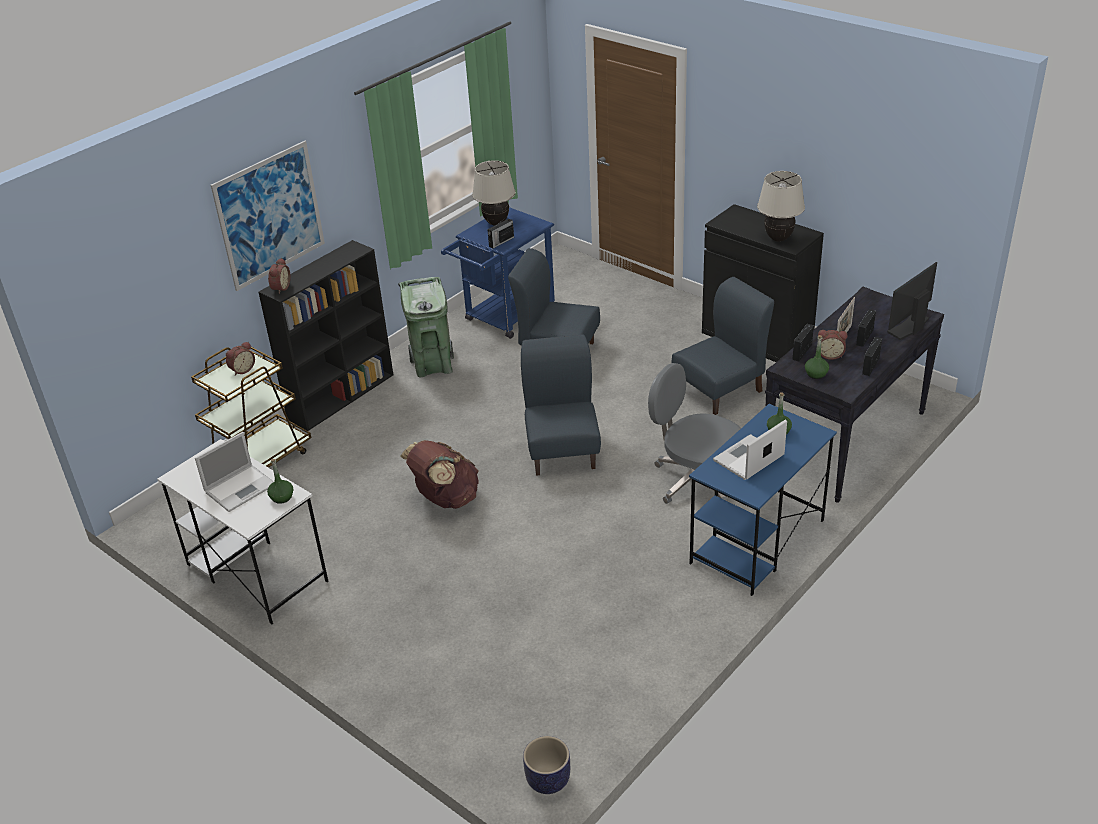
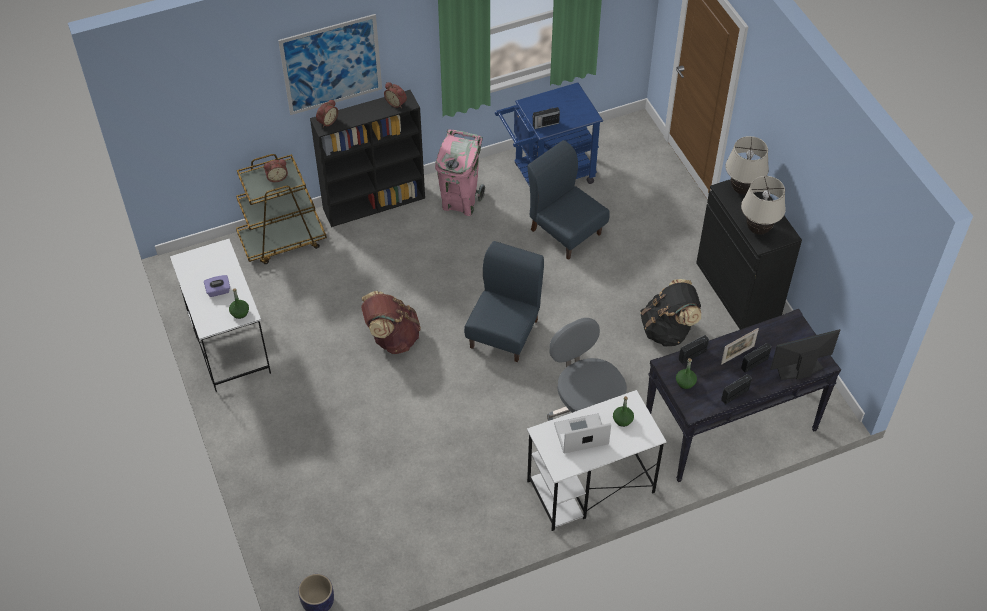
camera: 25 degrees right, 15 degrees up
laptop [195,432,274,512] -> purple tissue box [204,275,230,297]
green trash can [398,277,454,377] -> pink trash can [435,129,485,216]
beige table lamp [472,160,516,226] -> beige table lamp moved to [725,136,769,195]
blue chair [671,277,774,415] -> black backpack [640,279,701,347]
blue desk [689,404,837,596] -> white desk [527,390,667,531]
alarm clock [818,330,848,360] -> alarm clock moved to [384,82,407,108]

